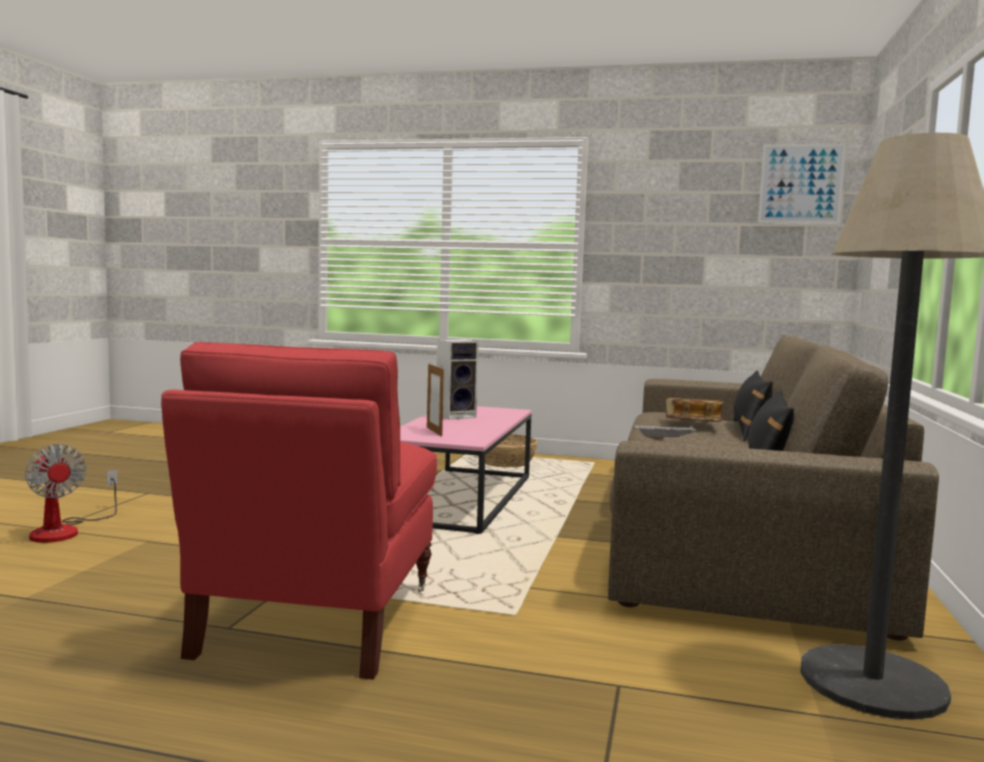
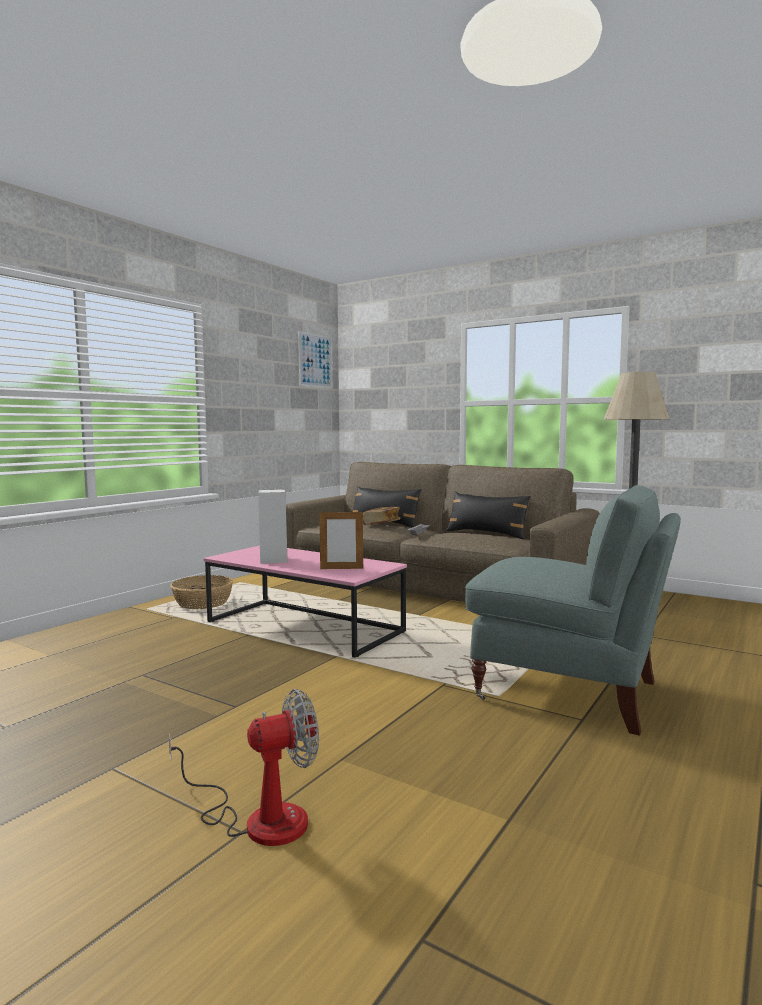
camera: 70 degrees left, 0 degrees up
red armchair [161,342,437,680] -> grey armchair [465,485,681,736]

